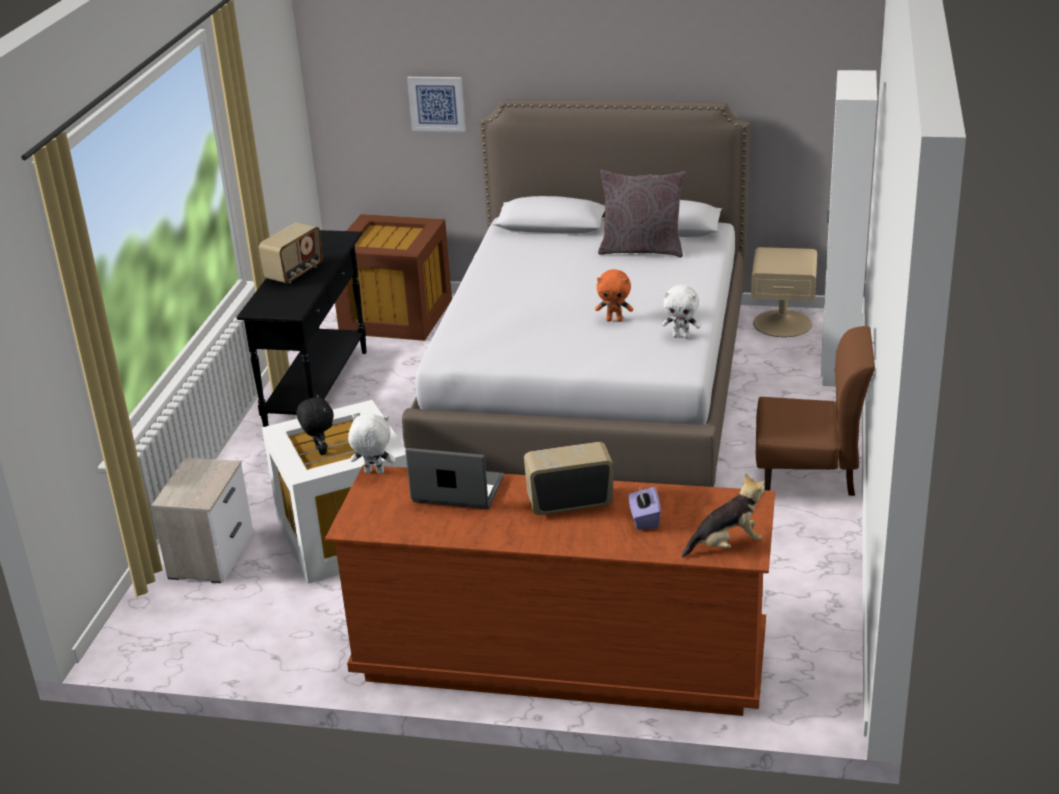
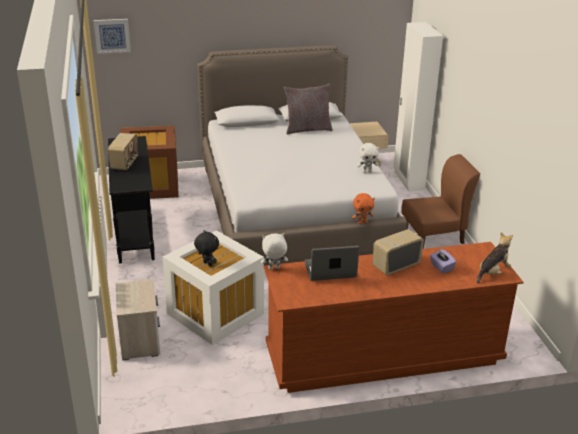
camera: 25 degrees left, 0 degrees up
picture [407,77,466,132] -> picture moved to [93,19,131,54]
orange plush toy [595,269,633,322] -> orange plush toy moved to [352,193,375,224]

